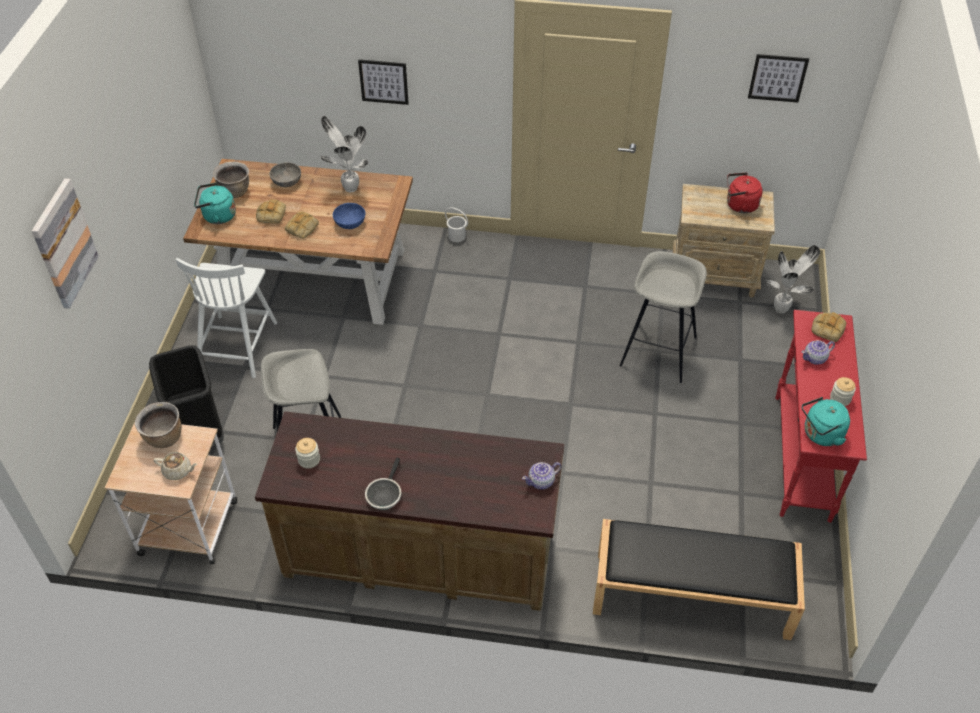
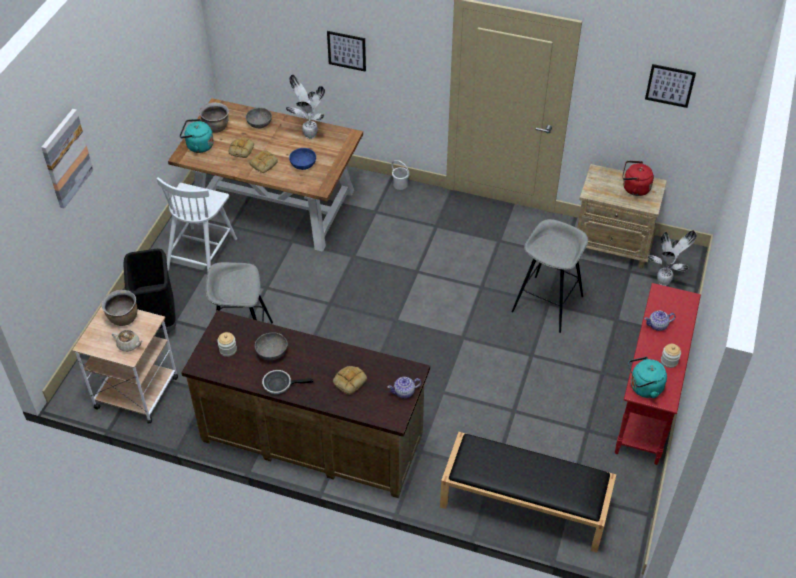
camera: 10 degrees right, 0 degrees up
frying pan [365,458,401,510] -> frying pan turned 60 degrees clockwise [262,370,313,394]
bread [812,312,846,342] -> bread moved to [333,366,367,395]
none -> grey bowl [255,332,288,360]

